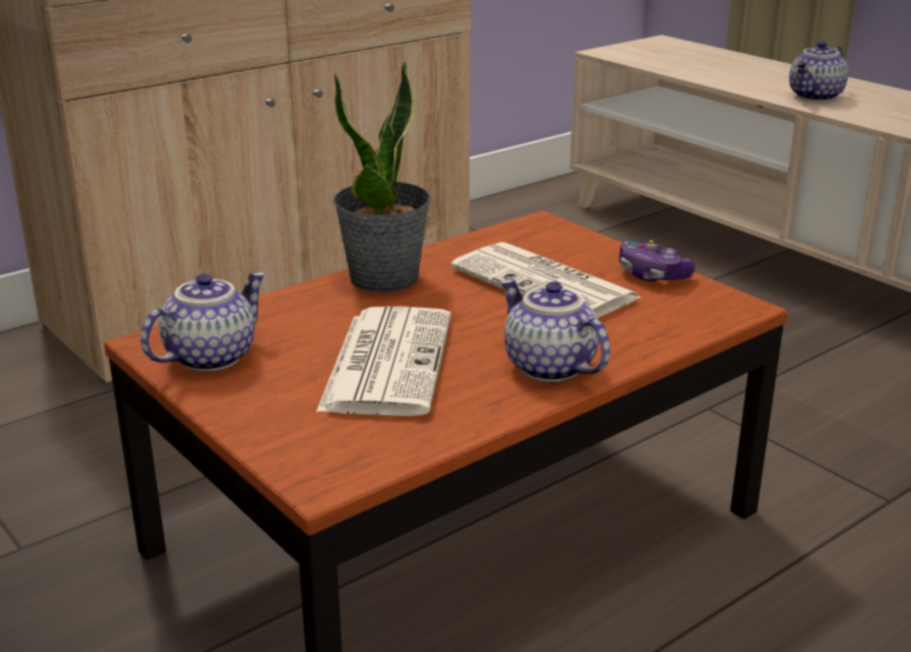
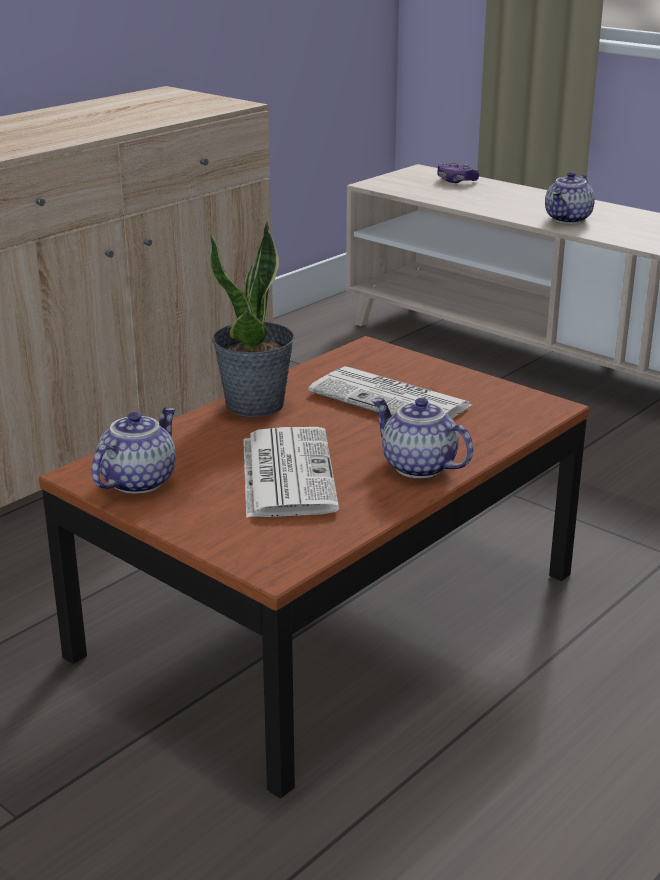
camera: 10 degrees left, 0 degrees up
game controller [619,240,695,281] -> game controller moved to [437,162,479,183]

